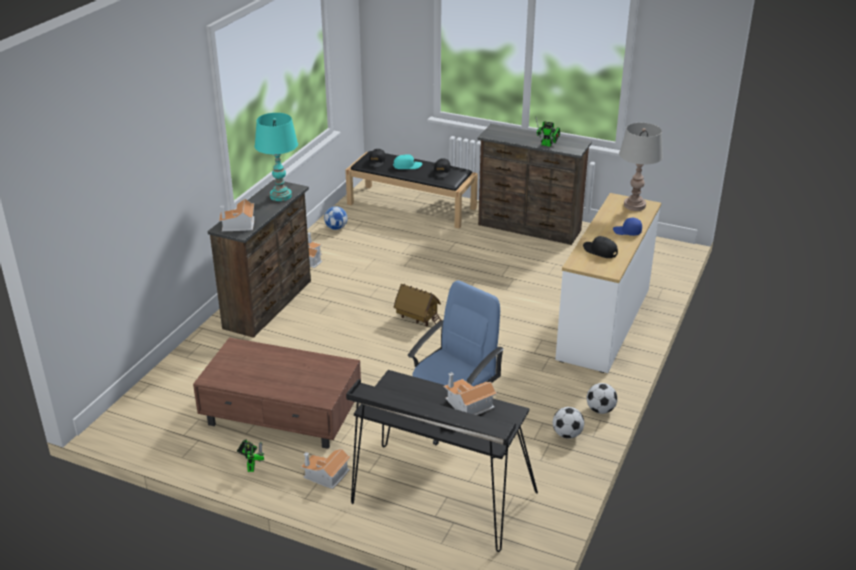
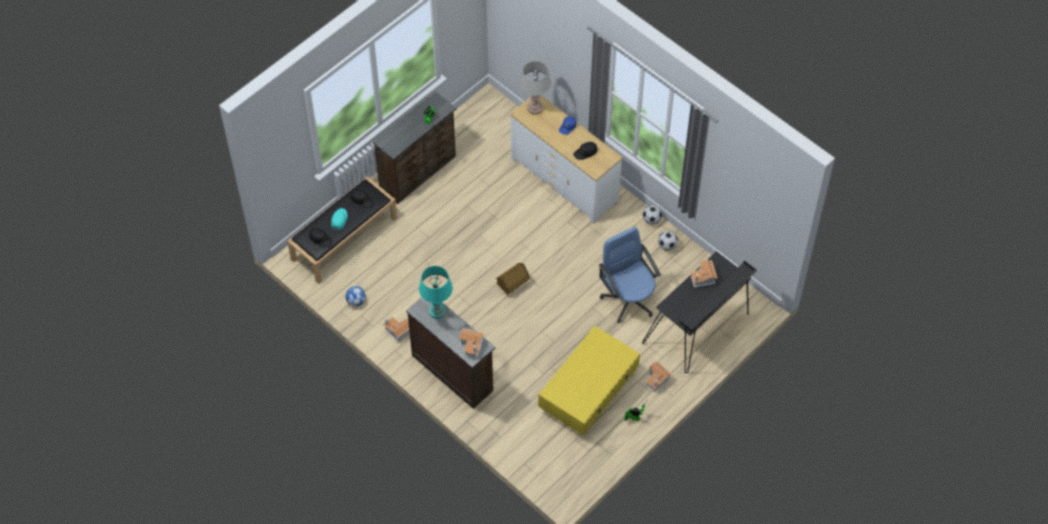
camera: 70 degrees left, 25 degrees up
brown coffee table [193,337,361,449] -> yellow coffee table [538,326,640,436]

